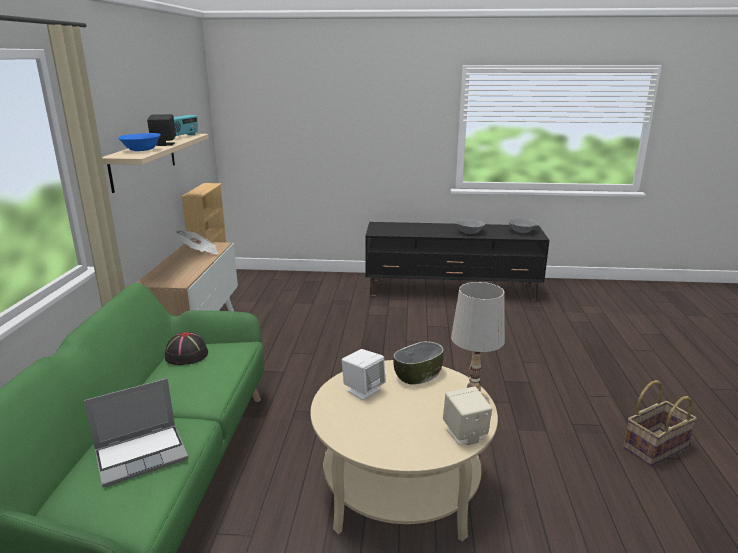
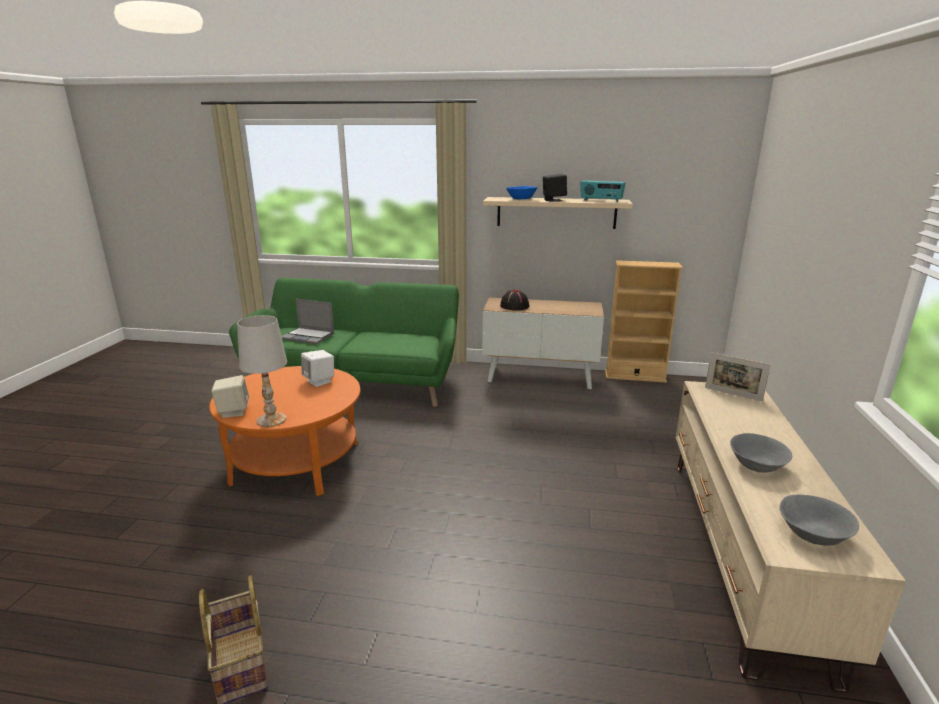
camera: 95 degrees right, 0 degrees up
laptop [84,378,188,487] -> laptop turned 45 degrees counterclockwise [281,299,335,344]
black hat [165,332,208,365] -> black hat moved to [500,289,530,311]
newspaper [176,230,218,254] -> none
beige coffee table [311,360,498,542] -> orange coffee table [209,366,360,496]
black tv stand [365,222,550,302] -> beige tv stand [676,381,906,693]
bowl [393,341,444,385] -> none
none -> picture frame [705,352,770,401]

